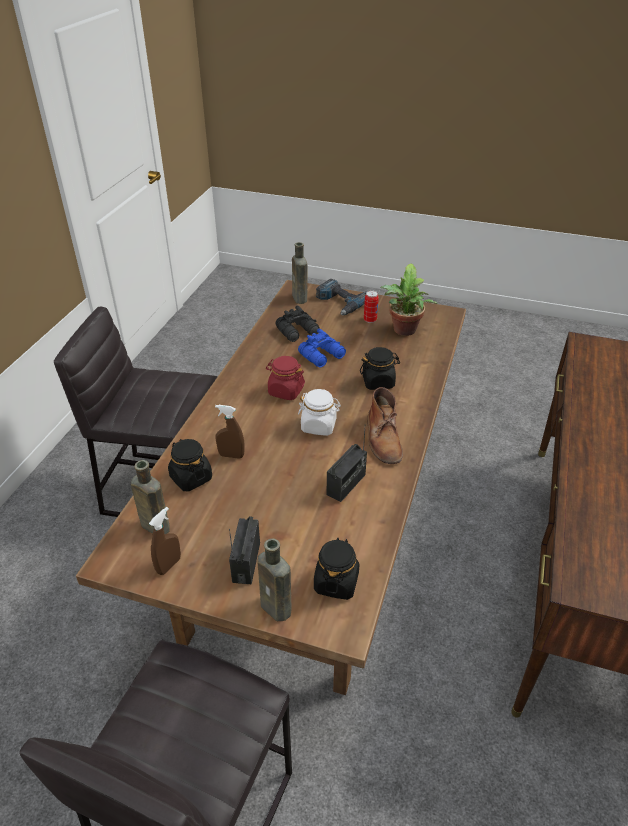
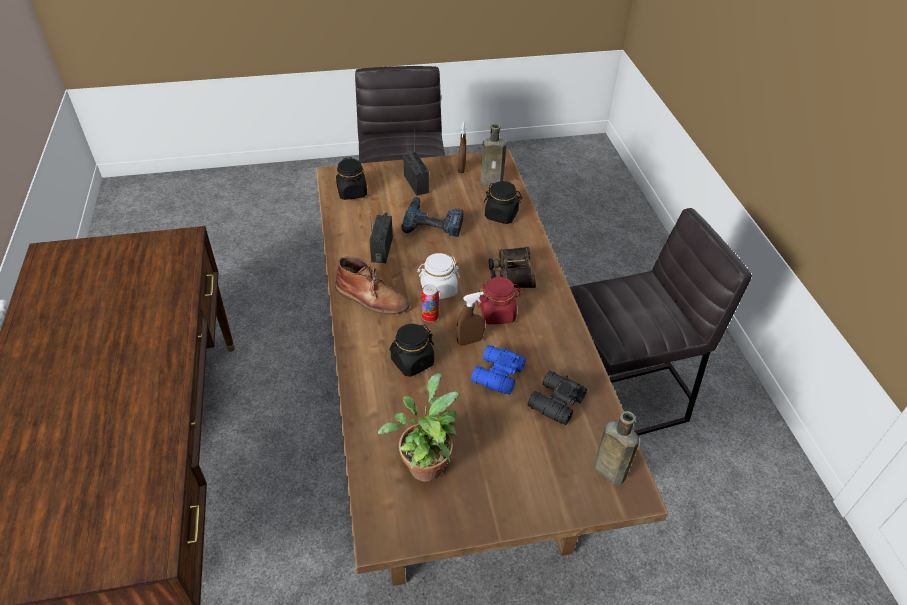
camera: 150 degrees right, 5 degrees up
brown spray bottle [215,405,245,459] -> brown spray bottle moved to [456,292,485,346]
brown bottle [258,539,291,621] -> none
power drill [316,279,367,315] -> power drill moved to [401,196,464,237]
can [364,290,379,323] -> can moved to [421,284,439,322]
brown boot [367,387,403,464] -> brown boot turned 150 degrees clockwise [335,256,410,314]
none -> binoculars [489,247,536,288]

